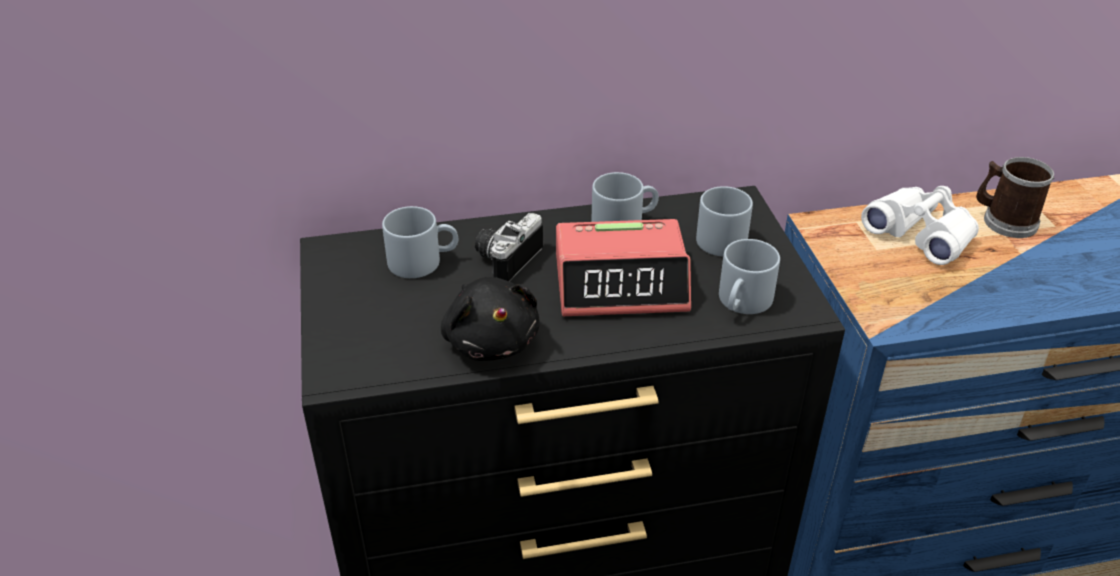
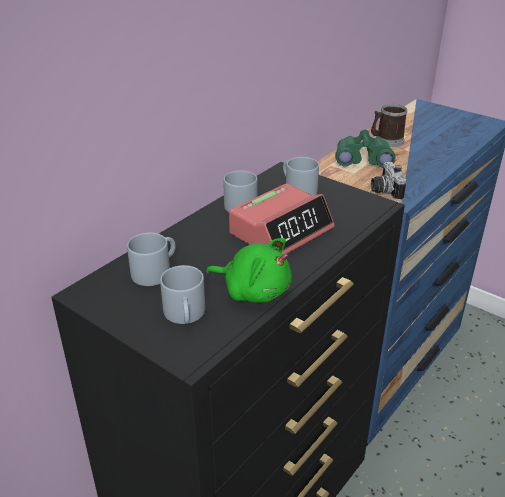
camera: 40 degrees left, 5 degrees down
black plush toy [441,277,540,361] -> green plush toy [206,238,292,303]
camera [475,213,543,281] -> camera moved to [371,162,406,201]
grey mug [719,239,780,314] -> grey mug moved to [160,265,206,324]
white binoculars [861,186,979,265] -> green binoculars [335,130,395,168]

